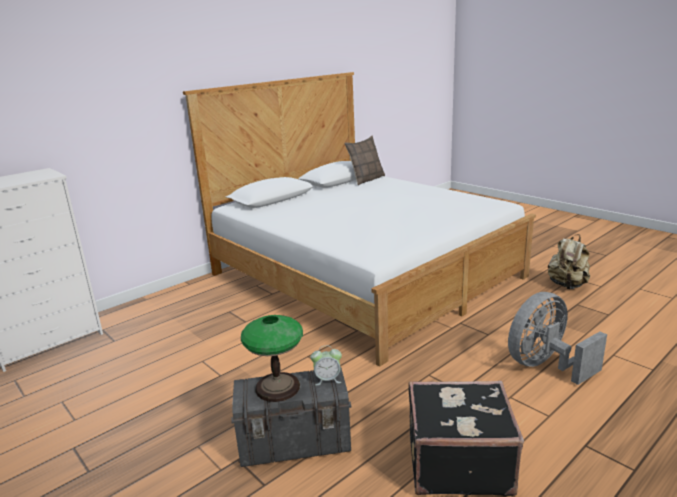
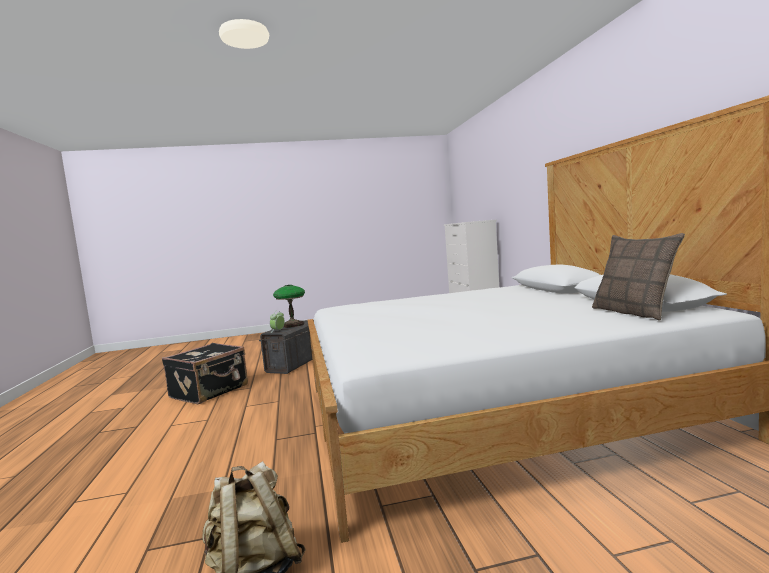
camera: 120 degrees right, 15 degrees down
grey fan [508,292,607,385] -> none

